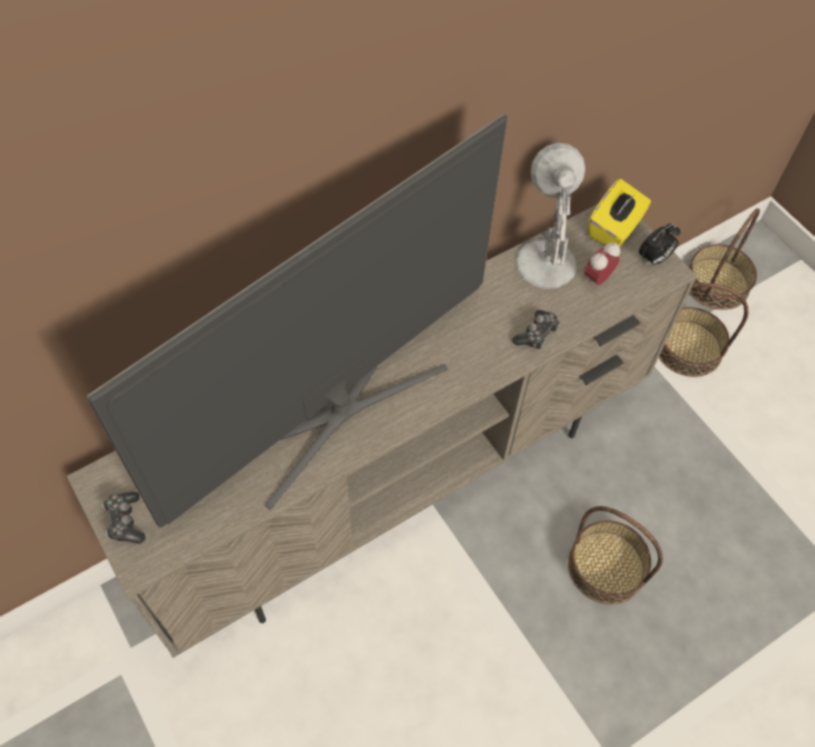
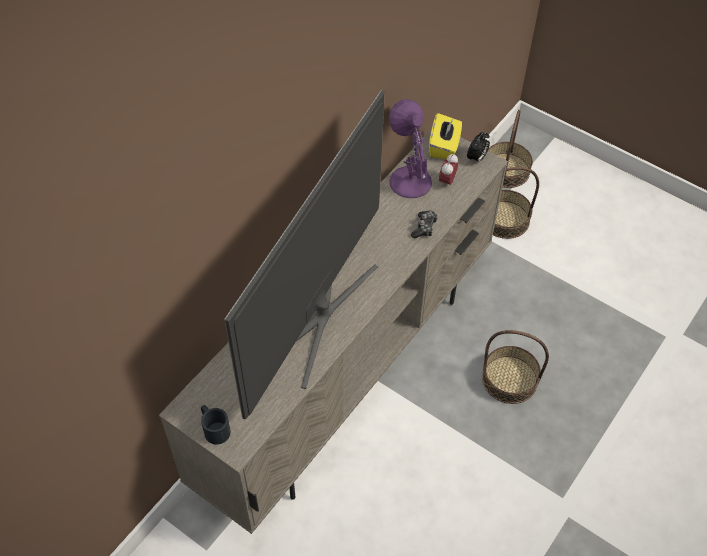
camera: 20 degrees left, 5 degrees down
game controller [102,492,145,544] -> black mug [201,405,231,445]
white table lamp [515,143,586,289] -> purple table lamp [389,99,432,198]

